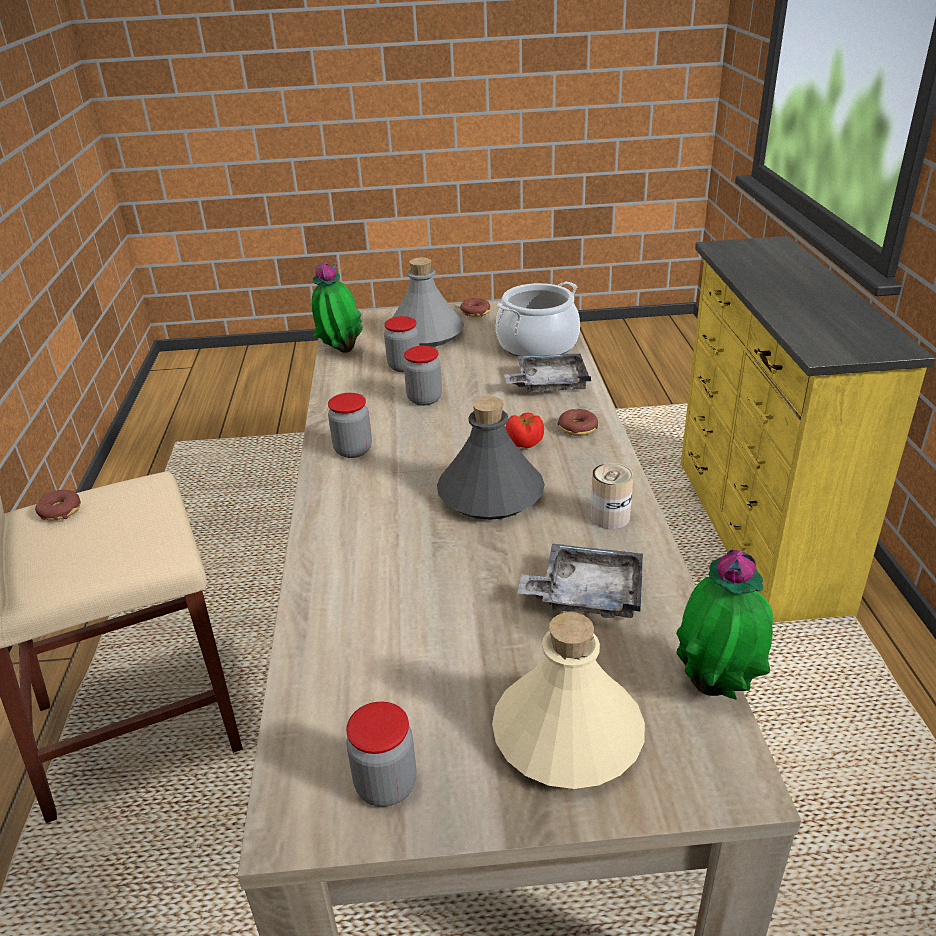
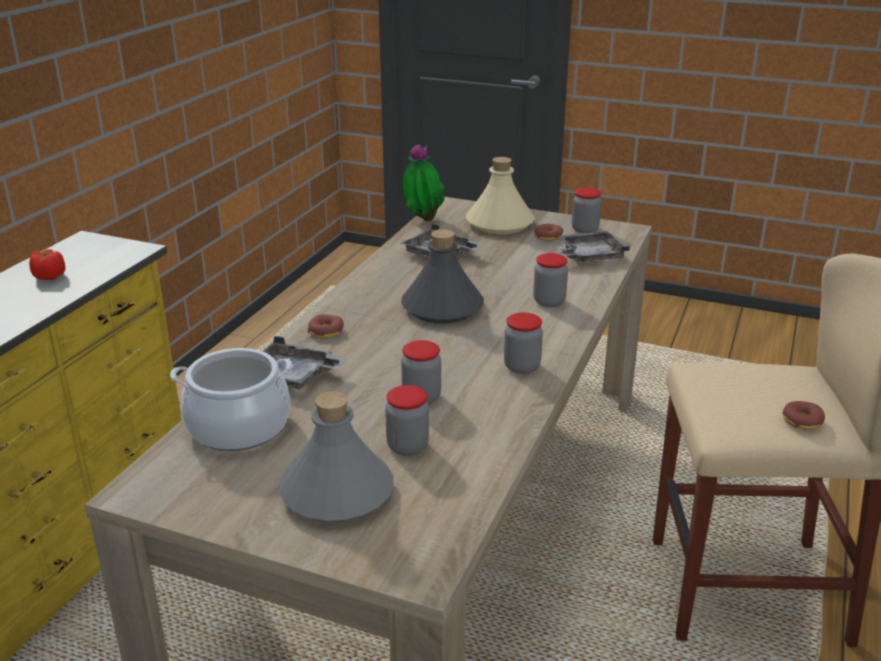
camera: 155 degrees left, 5 degrees down
potted plant [312,262,363,353] -> none
donut [460,298,491,317] -> donut moved to [534,224,563,241]
tomato [506,412,544,448] -> tomato moved to [29,249,65,280]
can [590,463,633,529] -> none
none -> jar [533,253,568,307]
none -> grey tray [556,231,630,262]

